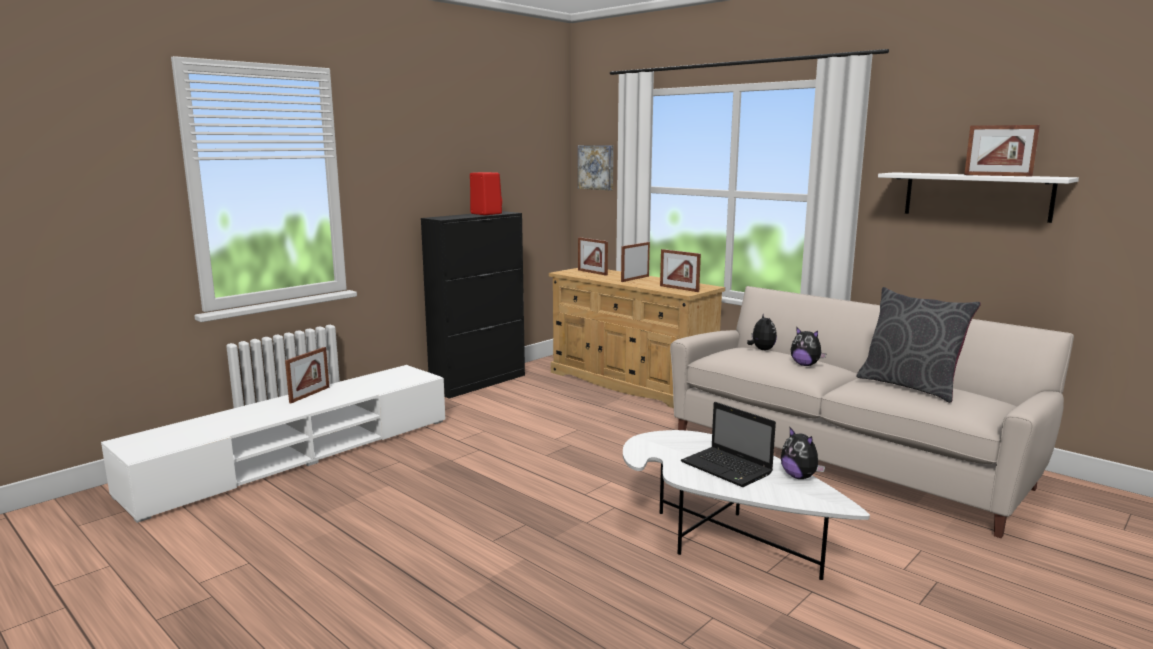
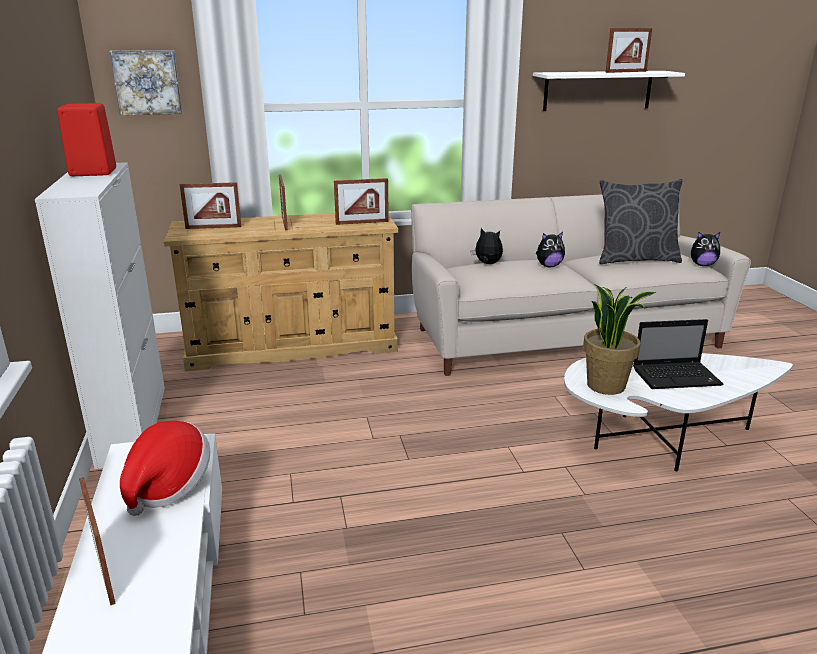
camera: 55 degrees left, 10 degrees up
black cabinet [421,211,525,399] -> white cabinet [35,162,165,469]
plush toy [781,426,825,479] -> plush toy moved to [691,232,720,266]
none -> hat [120,421,211,516]
none -> potted plant [583,284,656,395]

